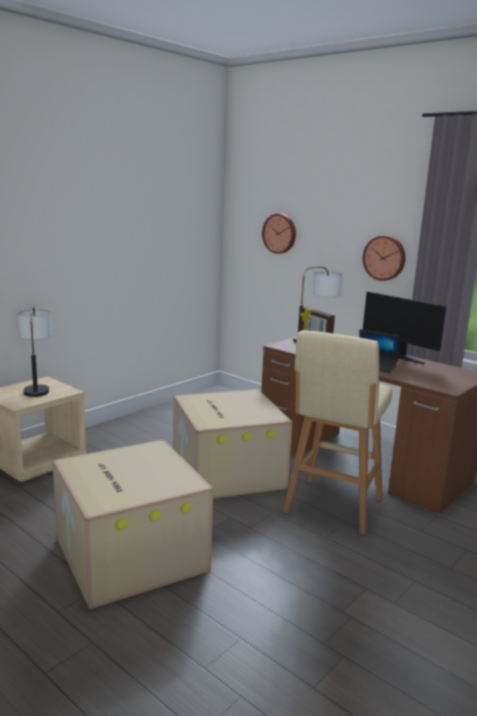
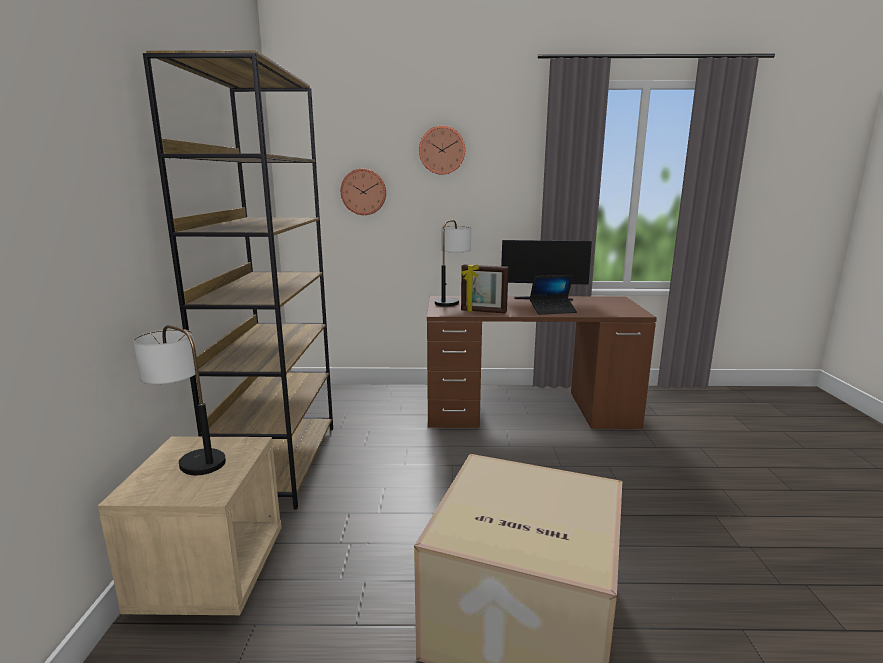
camera: 40 degrees left, 0 degrees up
cardboard box [173,389,292,499] -> none
beige stool [283,330,392,535] -> none
wall clock [363,236,405,281] -> wall clock moved to [419,126,465,175]
none -> brown bookcase [143,50,333,509]

